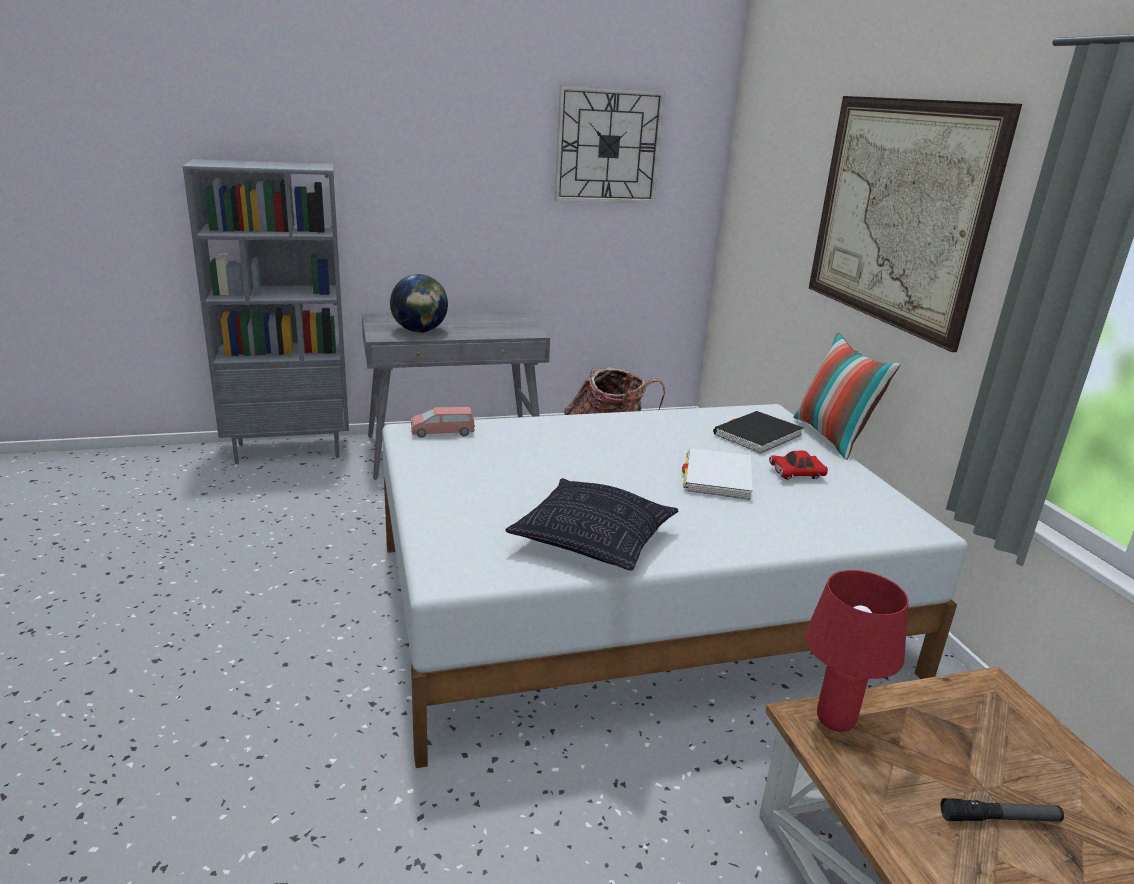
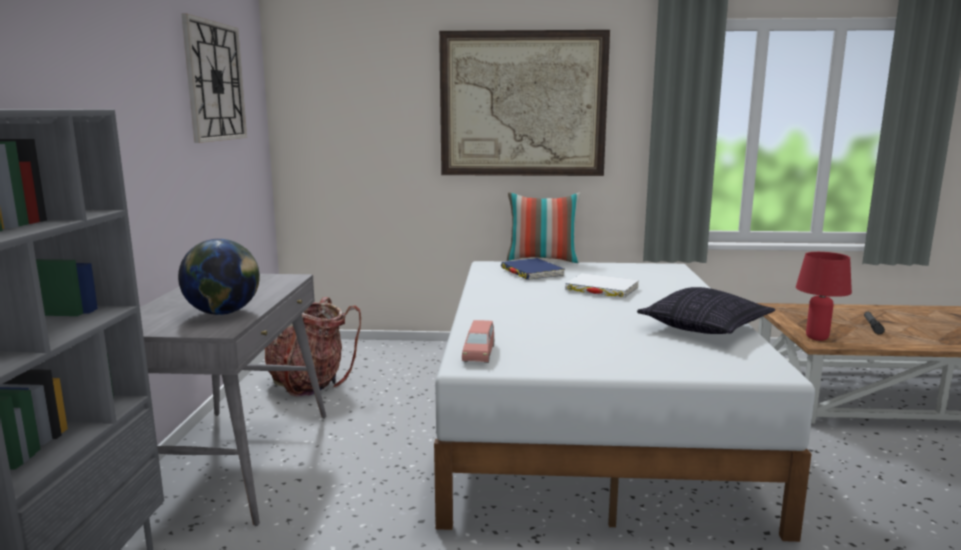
camera: 70 degrees left, 10 degrees down
black book [713,411,803,454] -> blue book [501,258,565,280]
red toy car [769,451,828,480] -> none

